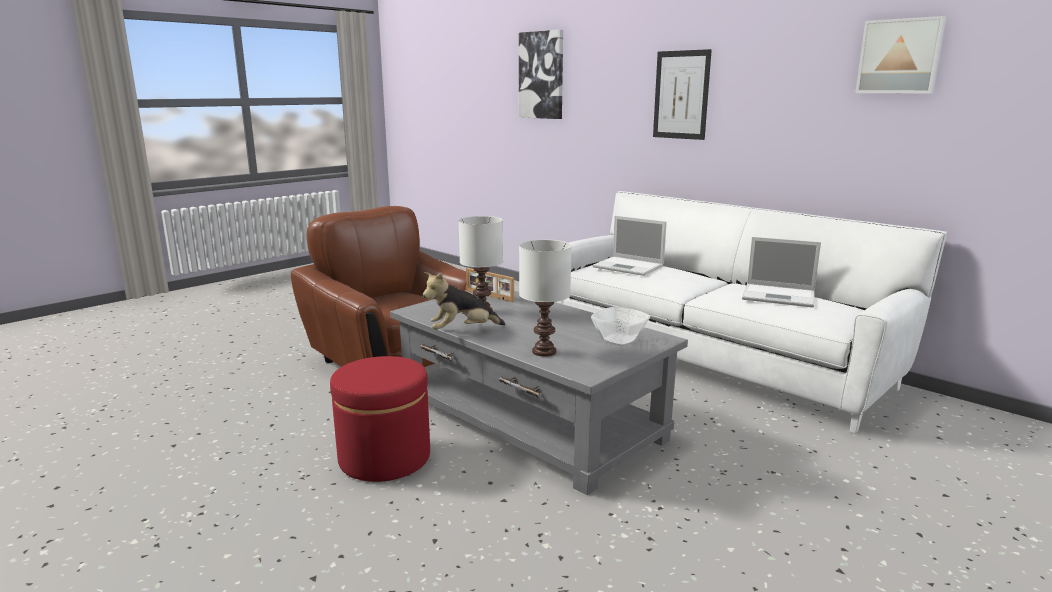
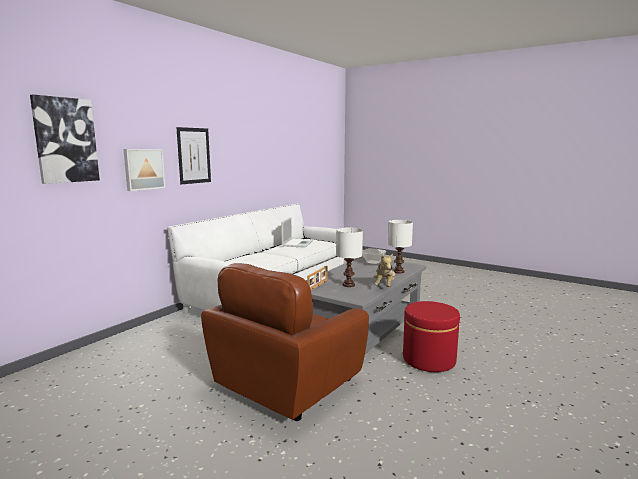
camera: 100 degrees left, 5 degrees down
plush toy [423,272,505,330] -> plush toy turned 45 degrees clockwise [373,254,395,287]
laptop [593,216,667,276] -> none
picture [855,16,946,94] -> picture moved to [123,149,166,191]

